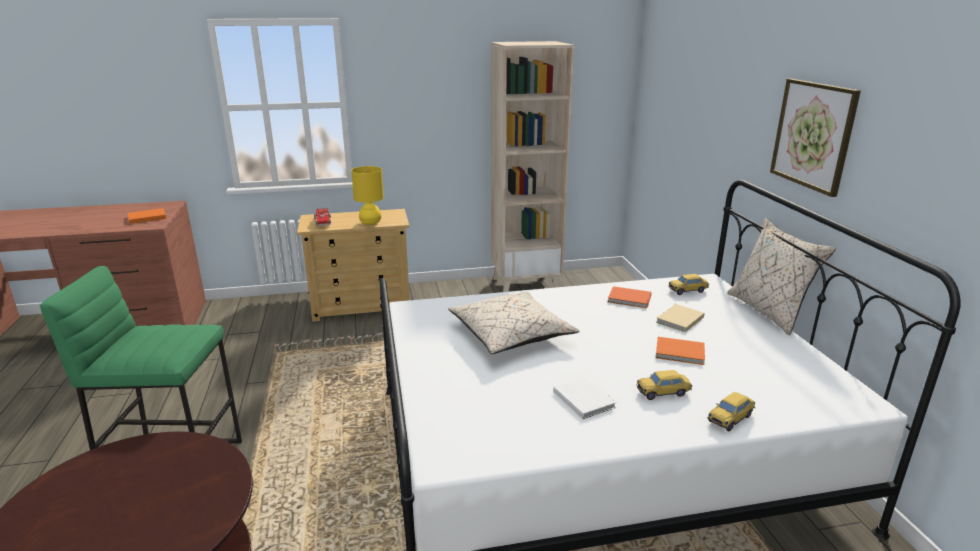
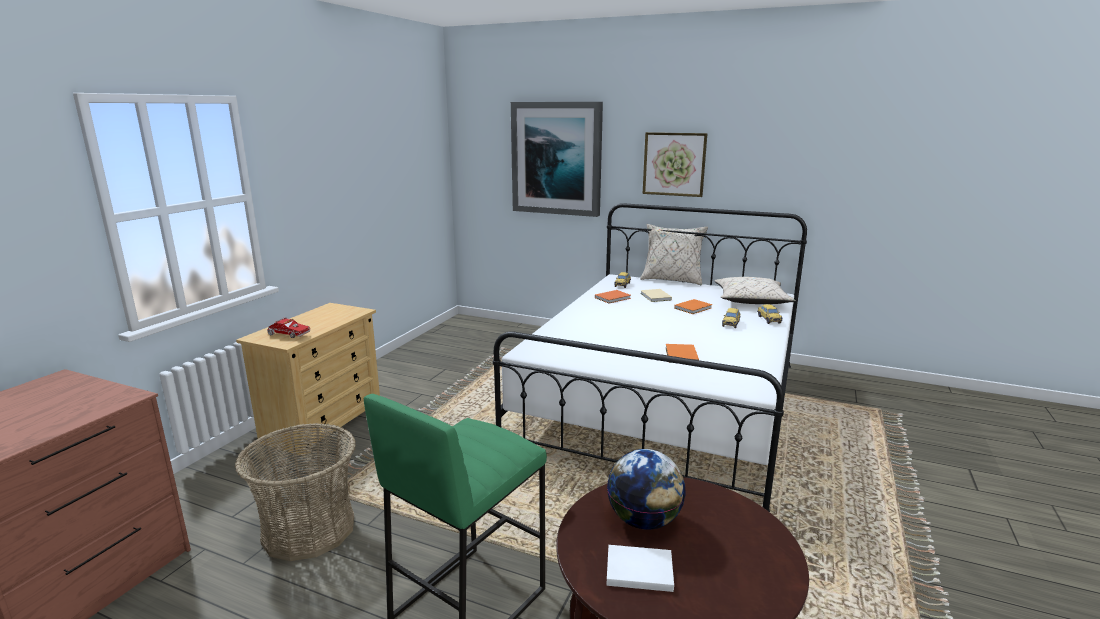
camera: 55 degrees left, 5 degrees down
orange book [128,208,166,224] -> orange book moved to [666,344,699,363]
yellow table lamp [351,166,384,225] -> none
beige pillow [448,292,580,354] -> beige pillow moved to [714,277,796,304]
beige bookcase [491,41,574,292] -> none
white book [553,377,616,419] -> white book moved to [607,545,674,592]
none -> basket [235,423,356,561]
none -> picture [511,102,603,217]
none -> globe [607,449,686,530]

